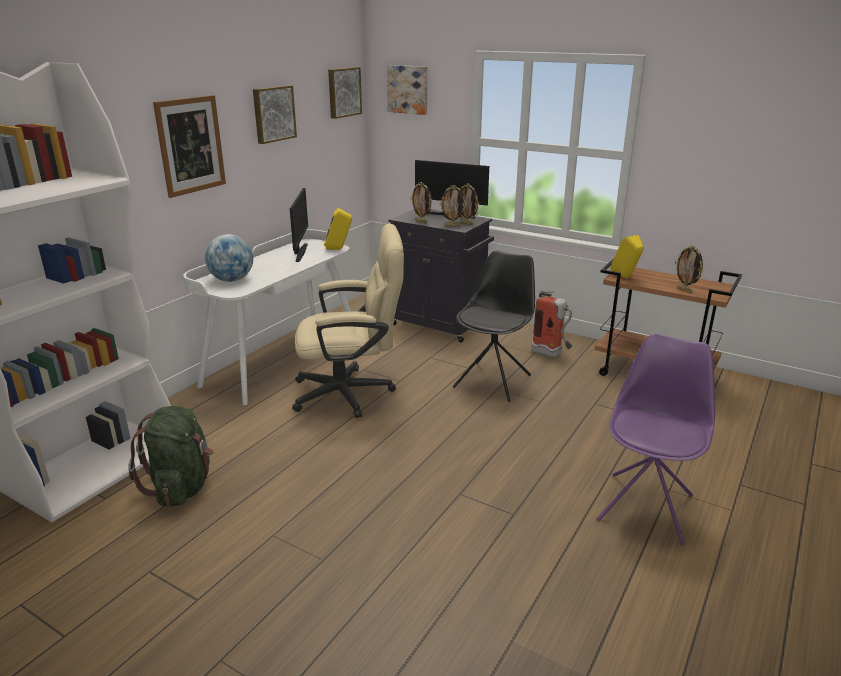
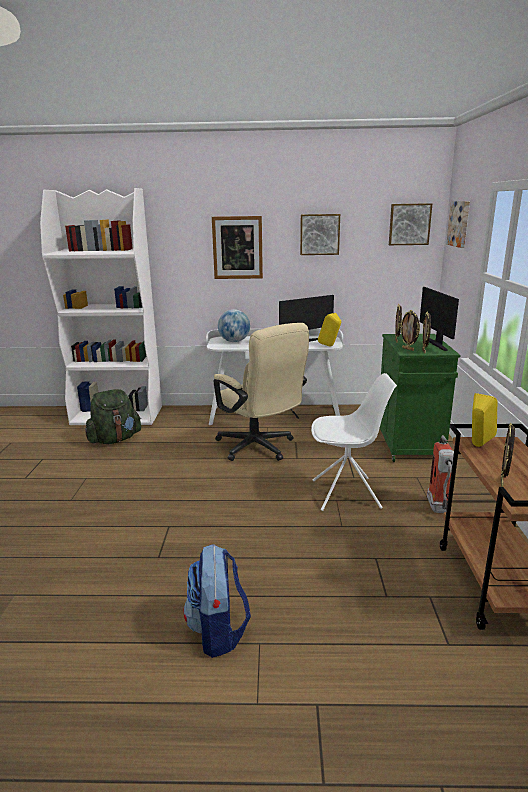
camera: 60 degrees right, 5 degrees down
black cabinet [388,209,494,342] -> green cabinet [379,334,461,462]
black chair [453,250,535,402] -> white chair [311,373,397,511]
purple chair [597,334,715,545] -> backpack [184,544,251,658]

